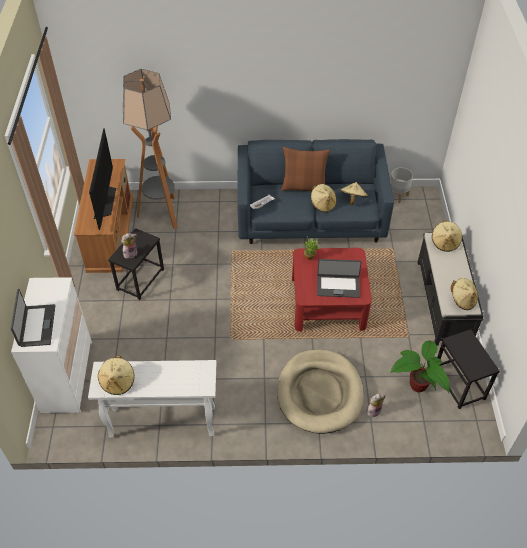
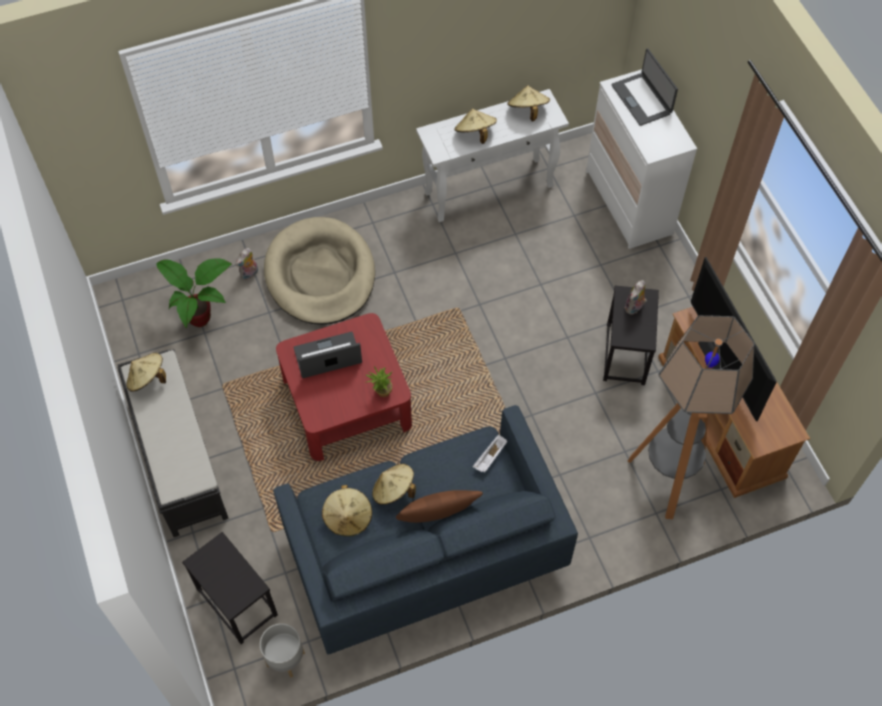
camera: 160 degrees right, 10 degrees up
beige hat [432,220,462,252] -> beige hat moved to [455,109,497,144]
black side table [437,329,500,409] -> black side table moved to [182,532,278,644]

